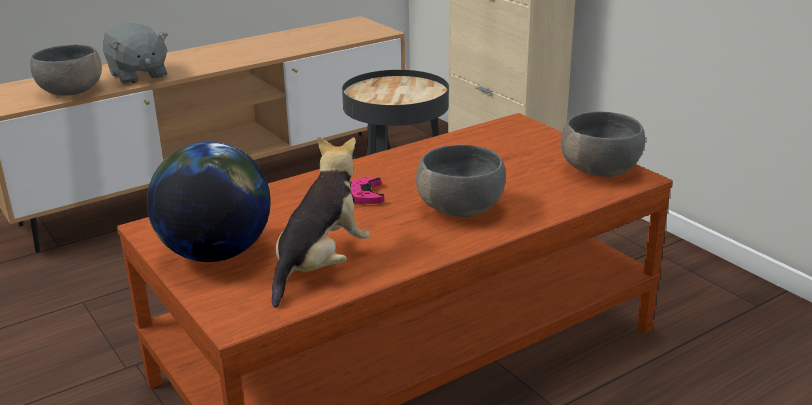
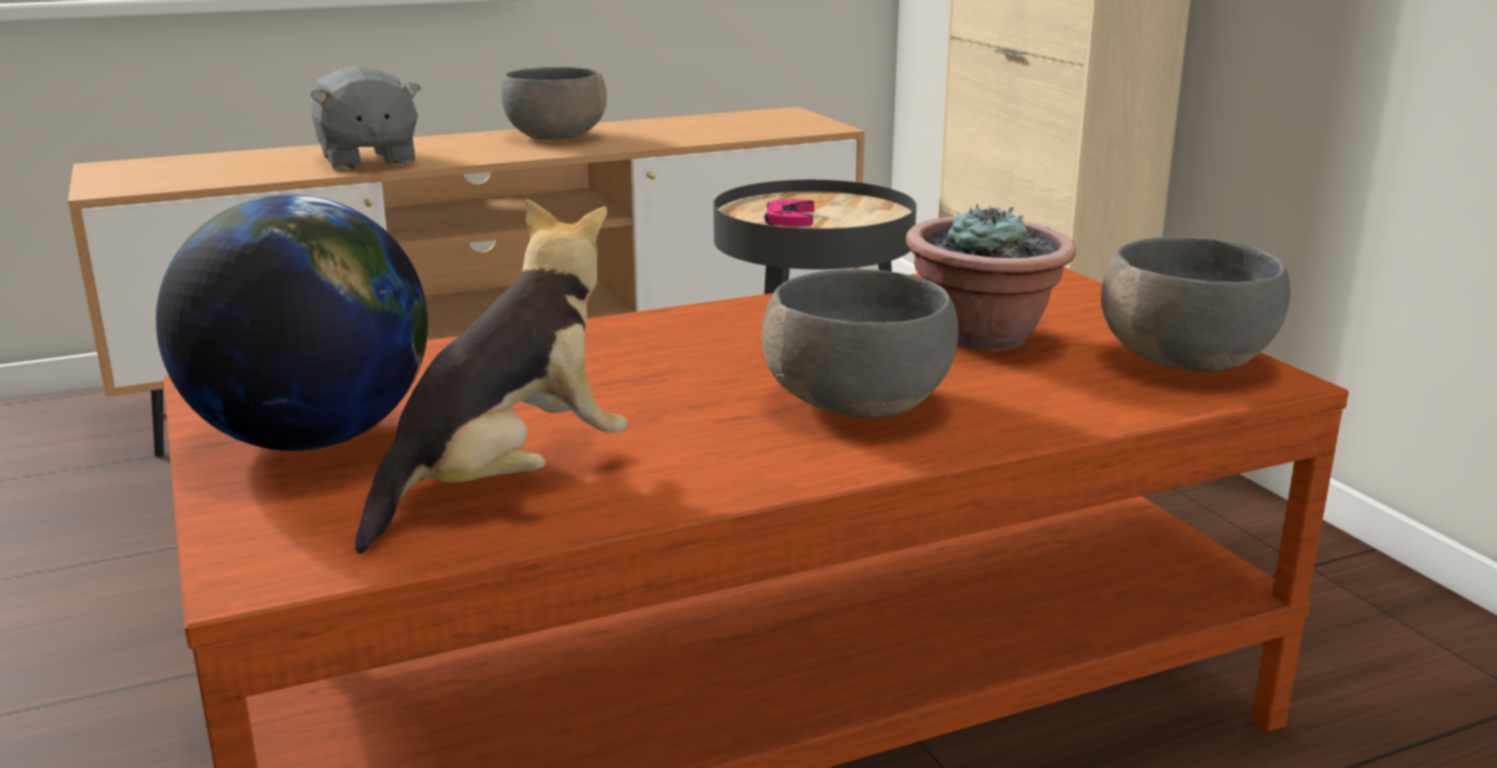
camera: 10 degrees right, 5 degrees down
grey bowl [30,44,102,96] -> grey bowl moved to [501,67,607,140]
pink game controller [350,177,384,204] -> pink game controller moved to [764,200,814,226]
none -> potted plant [906,204,1076,351]

